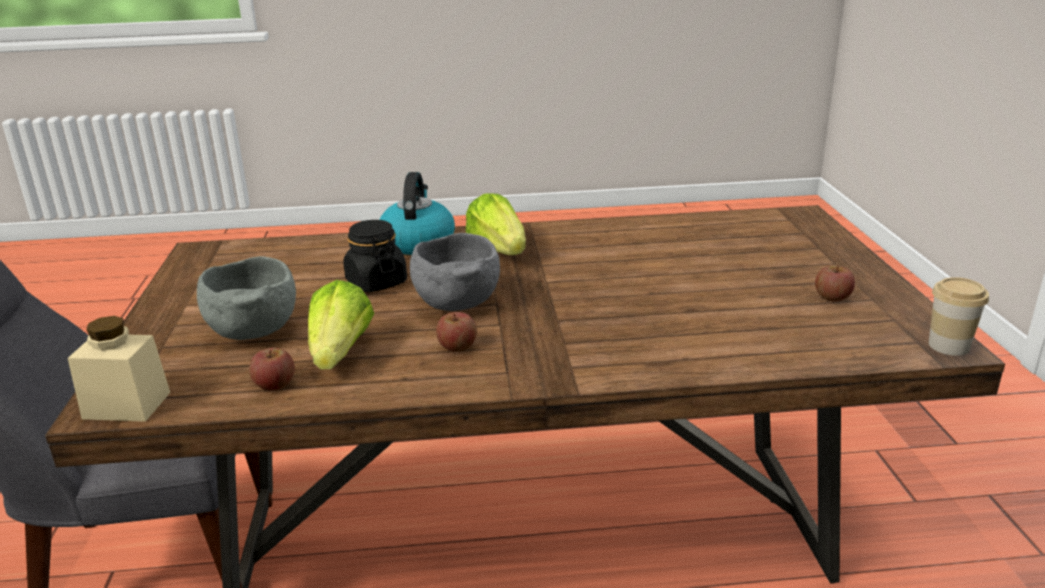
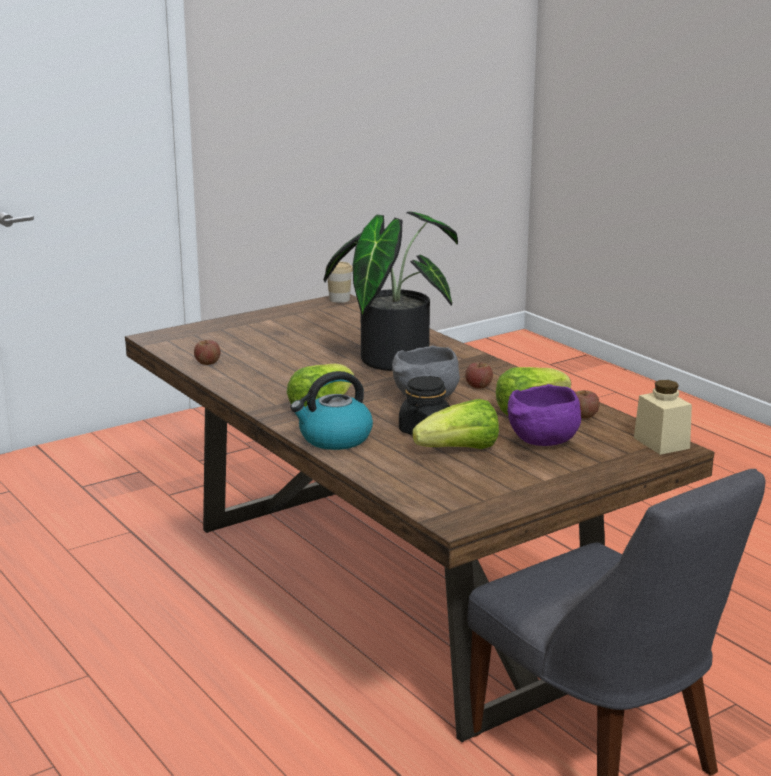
camera: 120 degrees left, 5 degrees down
grey bowl [197,256,296,340] -> purple bowl [508,384,581,446]
apple [815,265,855,302] -> apple moved to [194,340,221,365]
none -> potted plant [324,212,458,371]
none -> lettuce [412,399,499,449]

